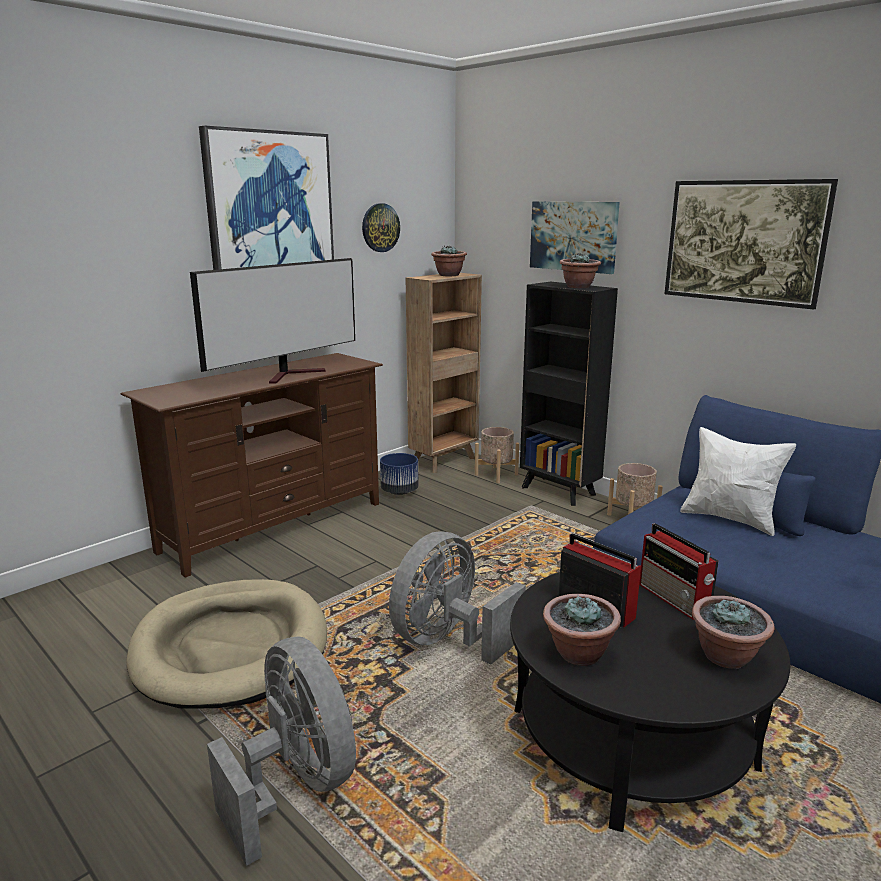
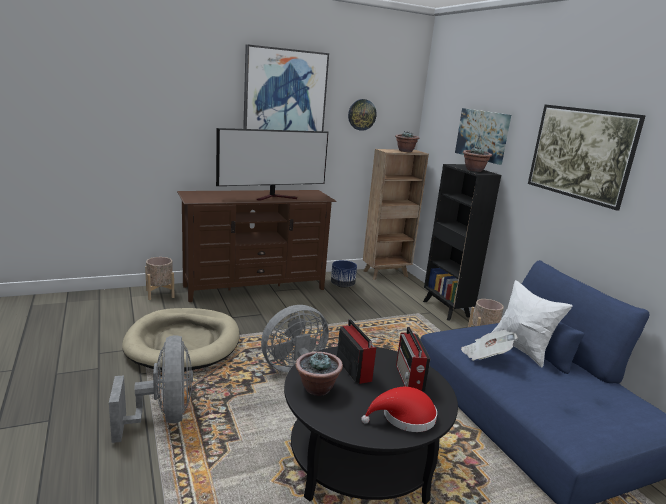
camera: 20 degrees right, 0 degrees up
beige planter [475,427,519,483] -> beige planter moved to [145,257,174,300]
potted plant [692,596,775,669] -> red hat [361,387,437,432]
none -> newspaper [461,330,518,361]

